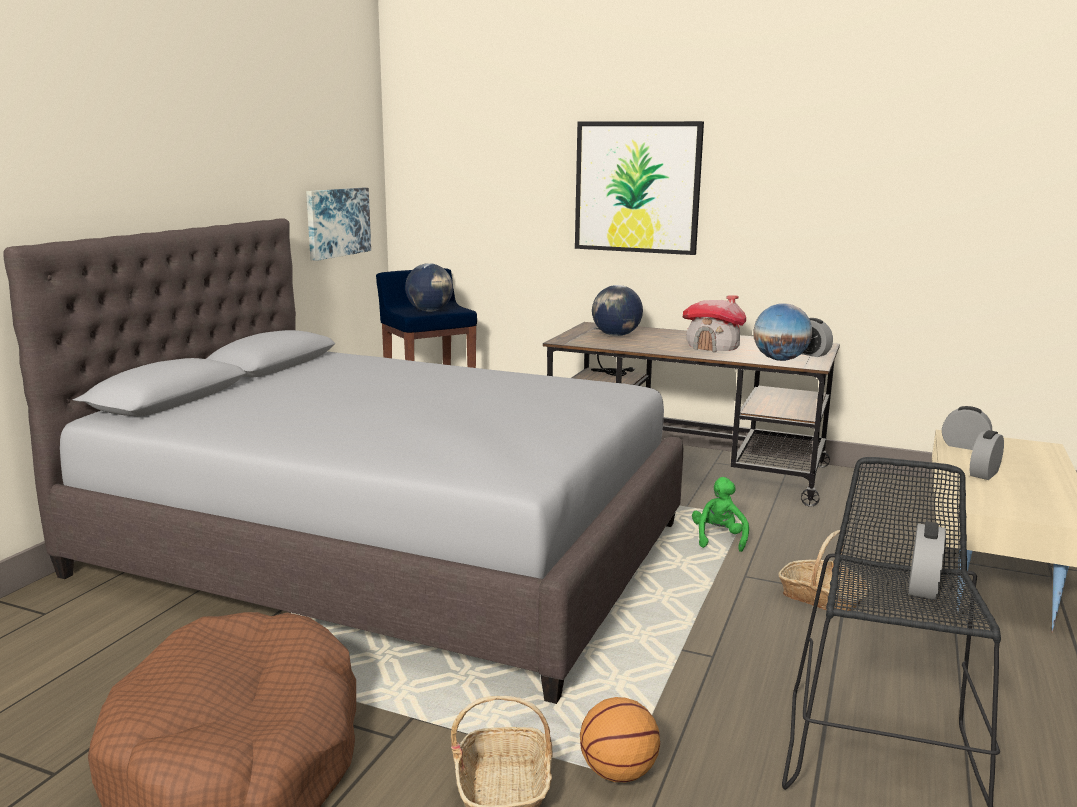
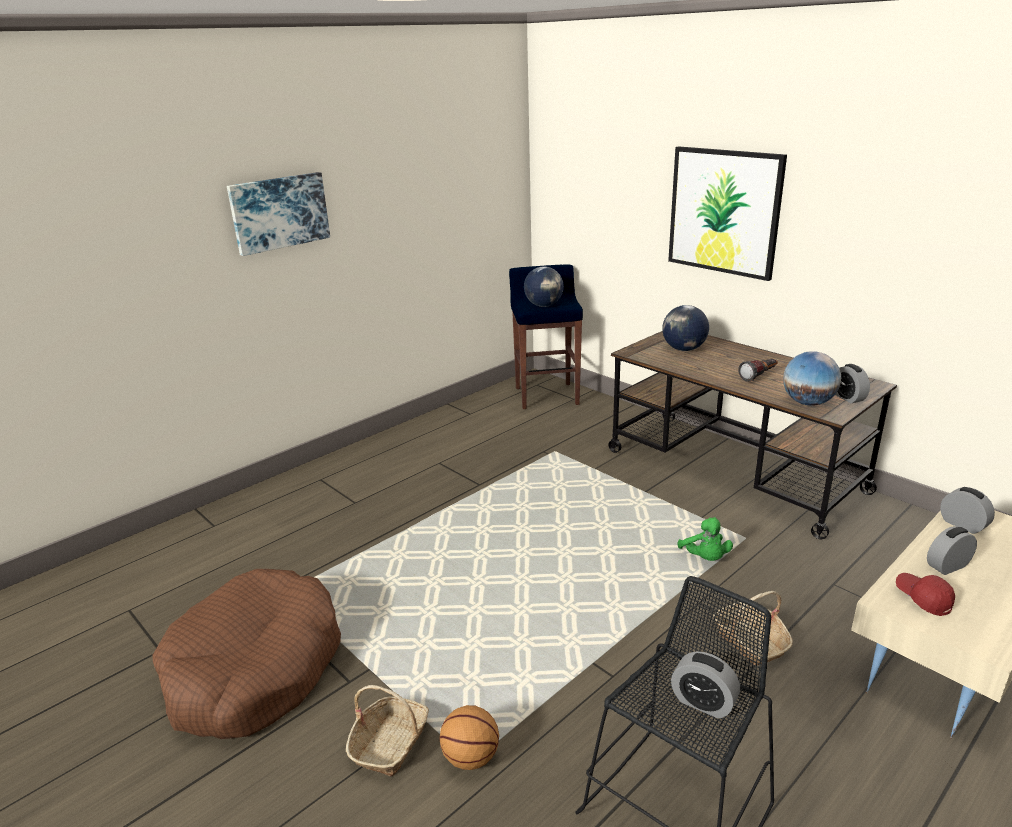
camera: 25 degrees right, 10 degrees up
grey bed [3,218,683,704] -> none
picture [306,188,371,261] -> picture moved to [227,172,330,256]
toy house [683,295,746,352] -> flashlight [739,359,778,382]
green plush toy [692,477,749,552] -> green plush toy turned 135 degrees clockwise [677,517,733,561]
alarm clock [908,521,946,600] -> alarm clock turned 75 degrees clockwise [671,651,740,718]
none -> red cap [896,573,955,616]

